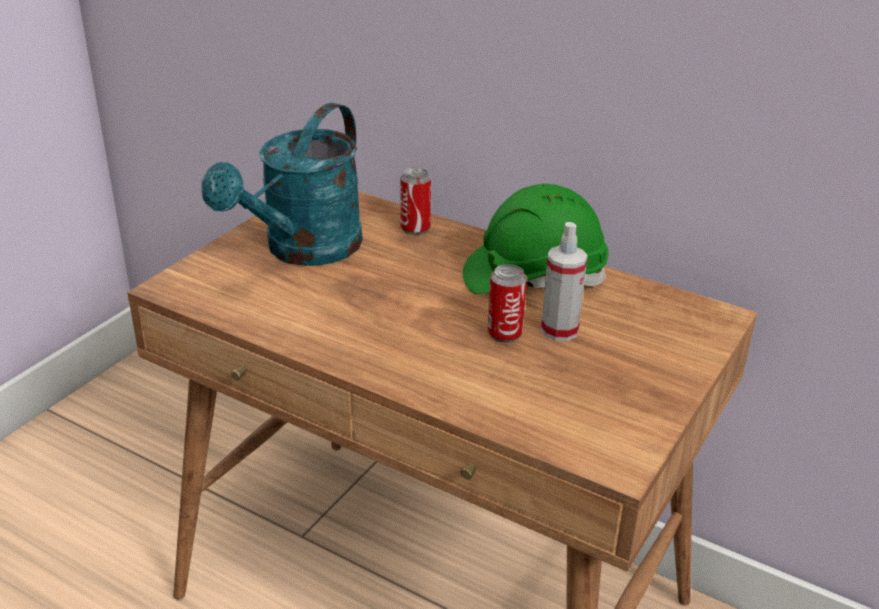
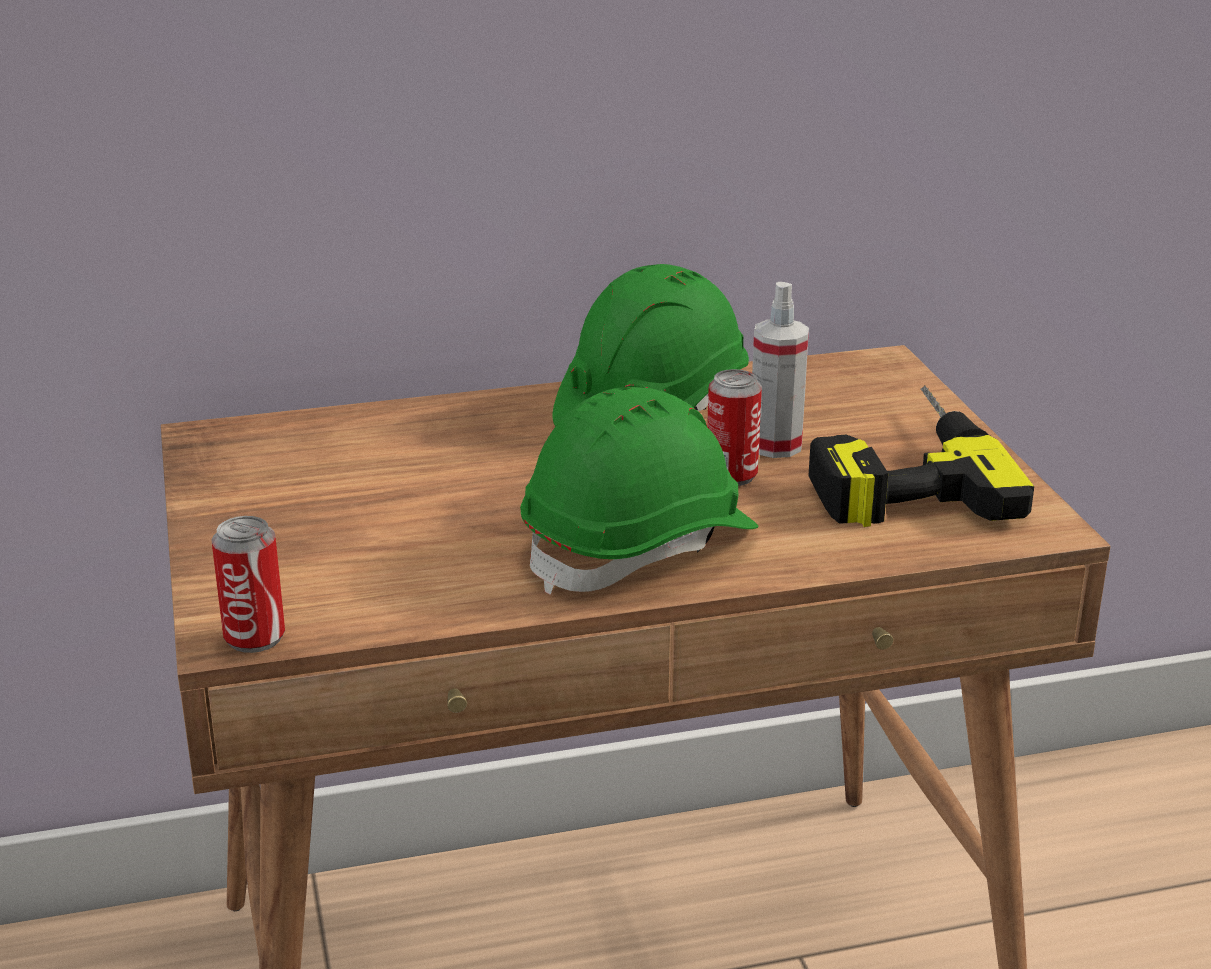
camera: 45 degrees left, 5 degrees down
turquoise watering can [202,103,363,266] -> none
can [401,167,431,235] -> can moved to [212,516,285,653]
none -> green hard hat [520,387,758,595]
none -> power drill [808,386,1034,527]

